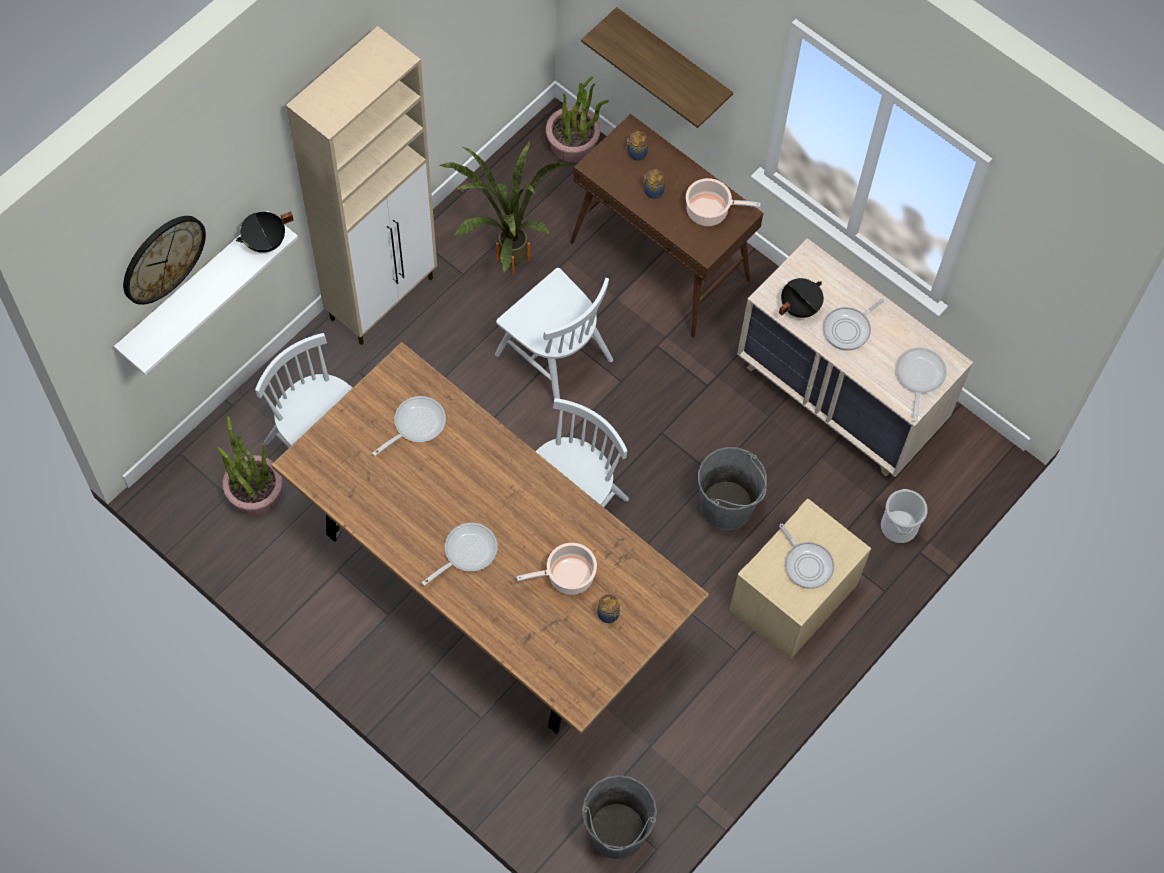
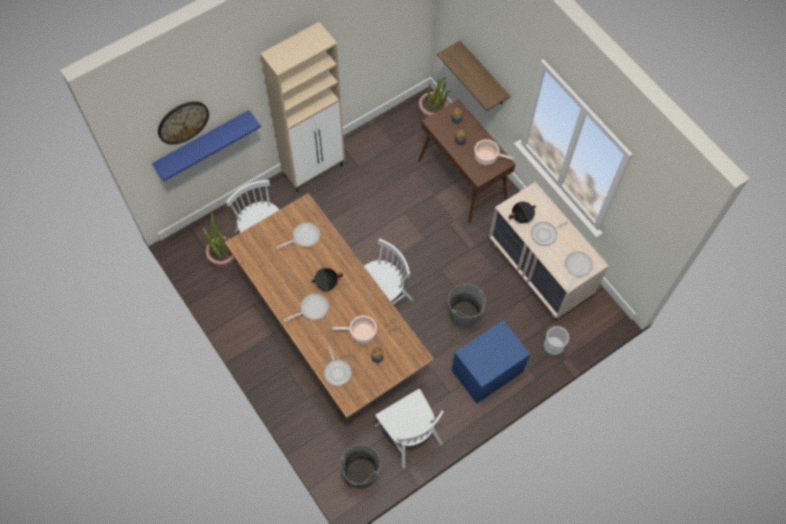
camera: 15 degrees right, 0 degrees up
white shelf [114,211,298,375] -> blue shelf [152,110,261,181]
black cooking pot [236,211,294,253] -> black cooking pot moved to [311,268,343,290]
potted plant [439,140,572,275] -> none
white chair [495,268,613,399] -> white chair moved to [375,389,444,468]
beige nightstand [729,499,871,660] -> blue nightstand [452,320,530,404]
frying pan [779,524,834,589] -> frying pan moved to [324,346,352,386]

